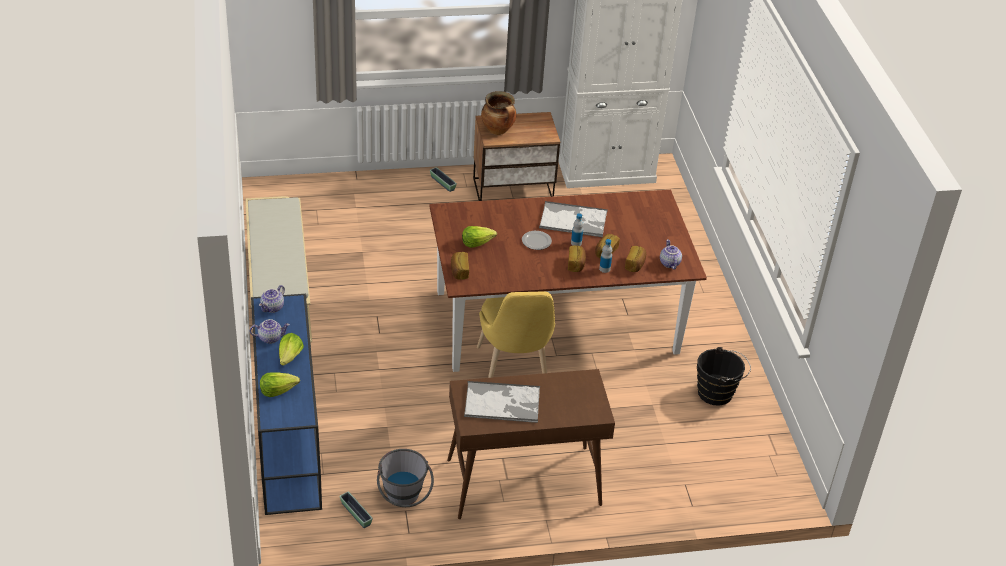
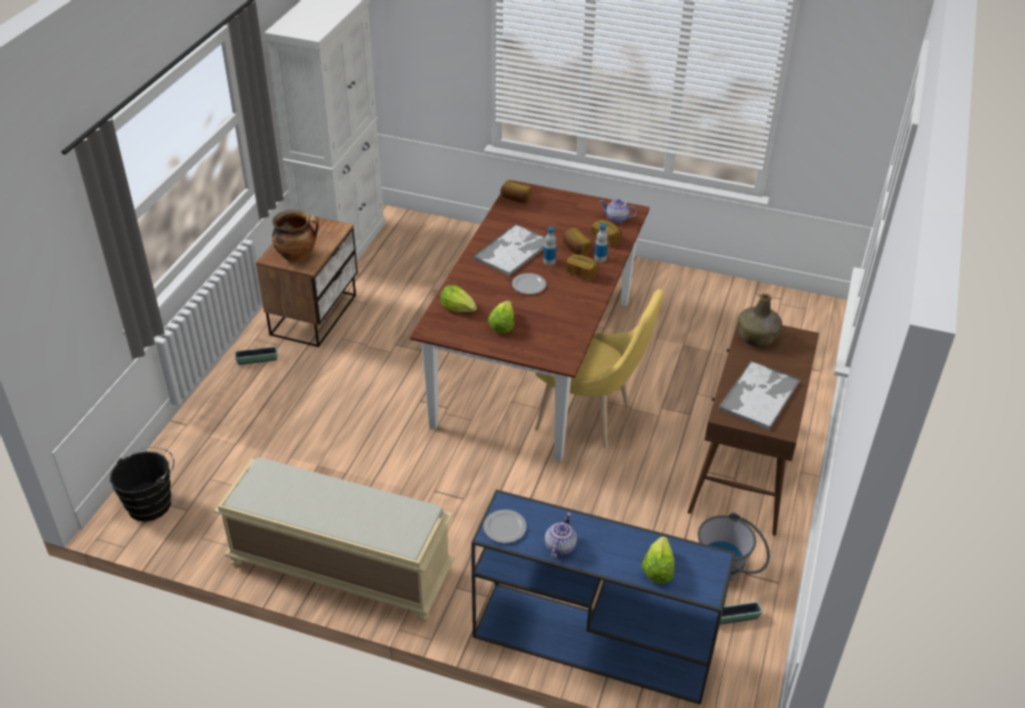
camera: 60 degrees left, 0 degrees up
teapot [259,285,285,313] -> plate [483,509,527,543]
lettuce [279,333,304,366] -> lettuce moved to [440,285,477,312]
bread [451,252,469,280] -> bread moved to [500,180,531,203]
black bucket [697,347,751,406] -> black bucket moved to [110,447,174,521]
none -> green bottle [737,293,782,347]

